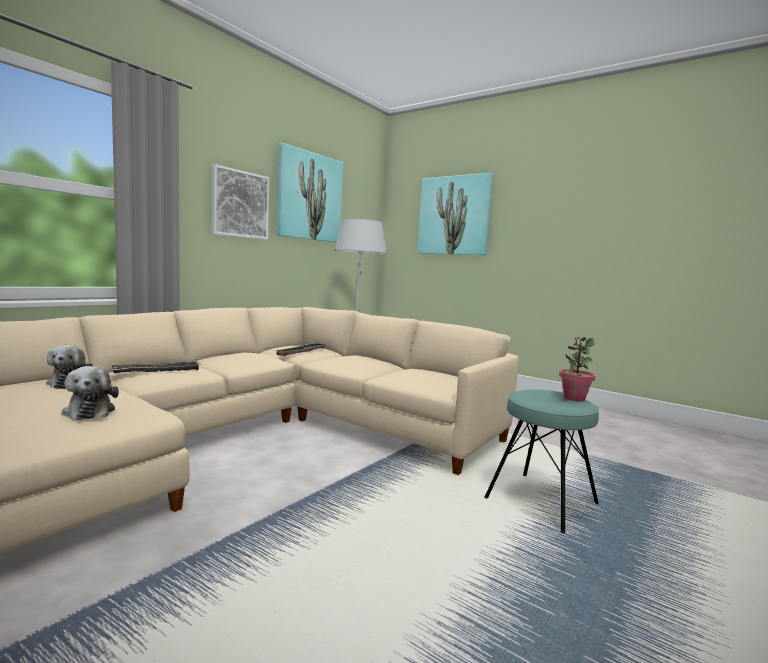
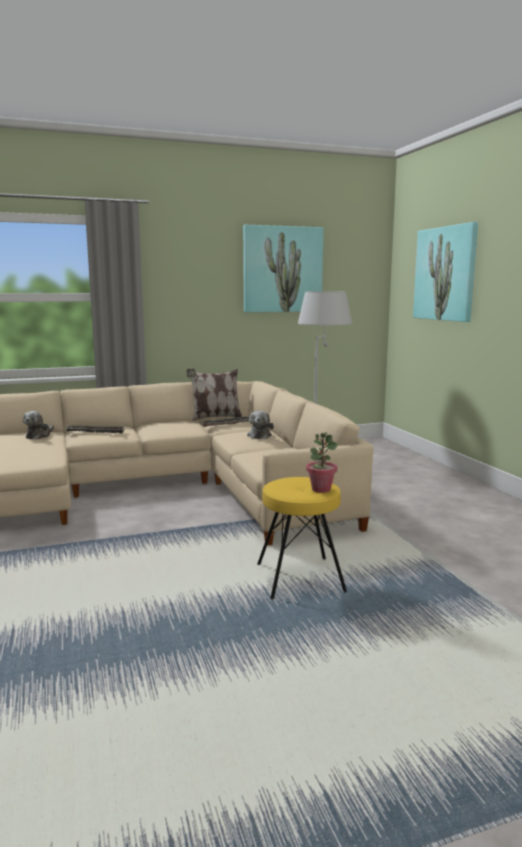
camera: 35 degrees right, 5 degrees up
plush toy [61,366,119,420] -> plush toy moved to [247,411,274,439]
picture [212,164,269,240] -> none
turquoise stool [484,389,599,533] -> yellow stool [257,477,347,599]
none -> pillow [187,369,242,421]

